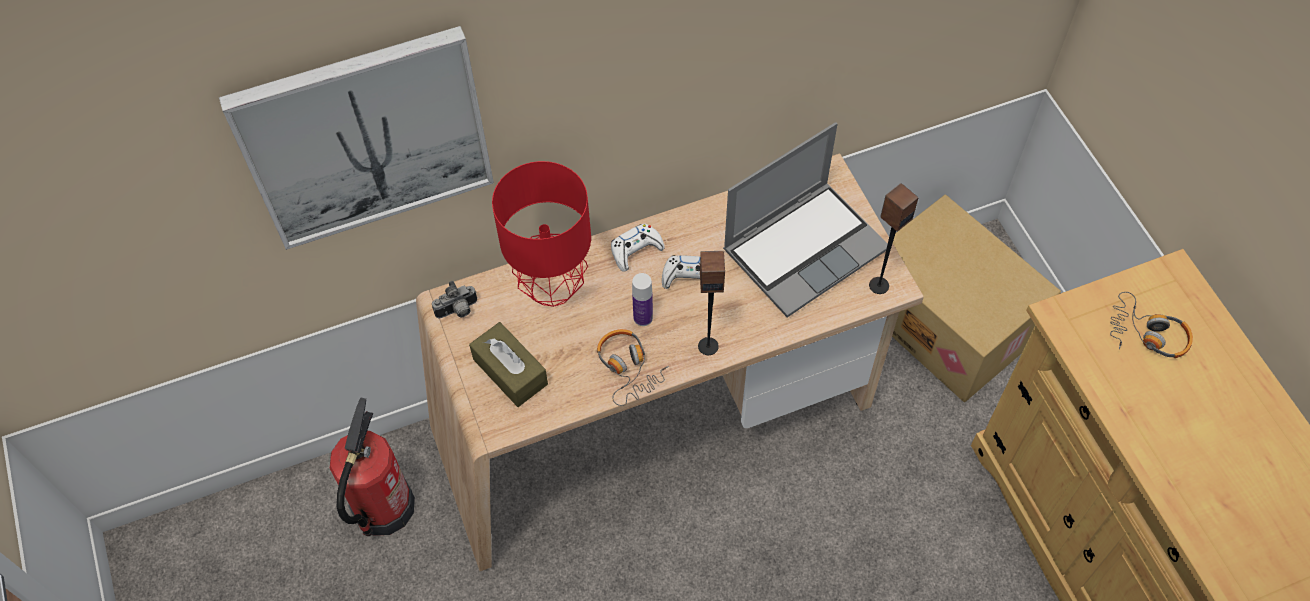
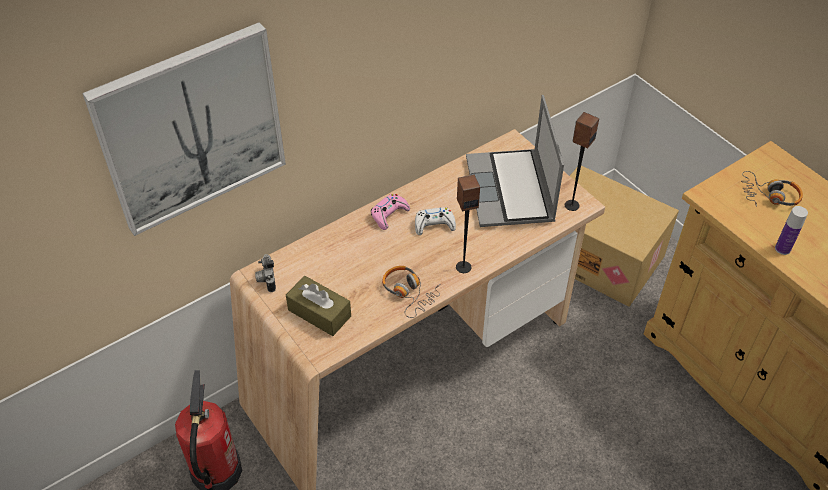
camera: 15 degrees left, 10 degrees down
camera [432,281,477,318] -> camera turned 120 degrees clockwise [255,254,276,292]
red table lamp [492,161,591,307] -> none
white game controller [611,224,665,272] -> pink game controller [371,194,410,230]
bottle [632,273,653,326] -> bottle moved to [775,206,808,255]
laptop [723,122,888,317] -> laptop turned 135 degrees clockwise [466,95,564,227]

